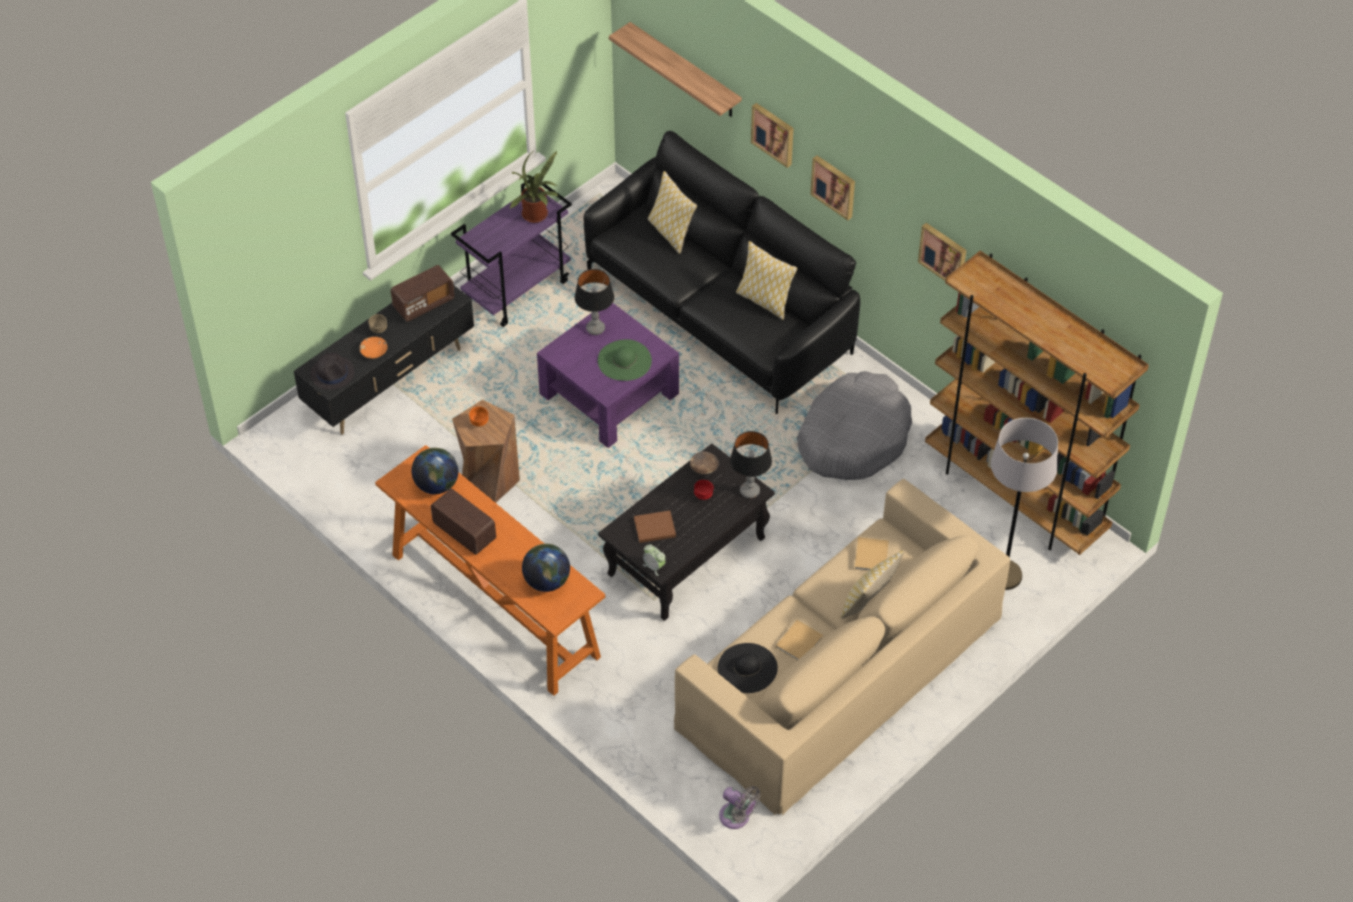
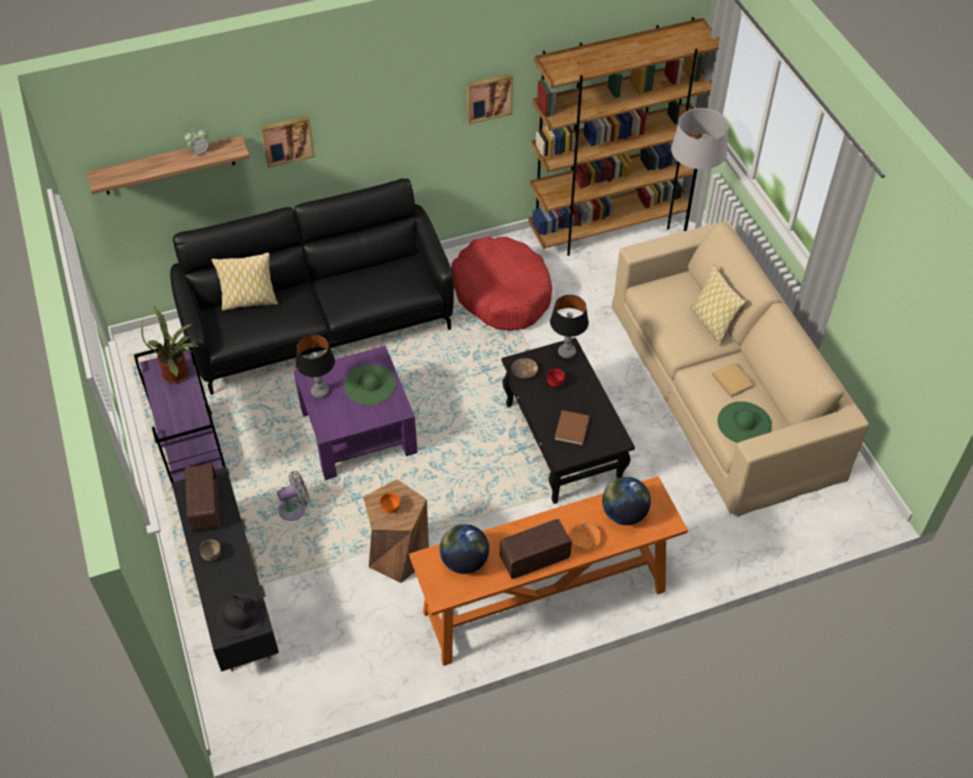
camera: 65 degrees left, 0 degrees up
orange bowl [359,337,387,359] -> orange bowl moved to [570,523,601,550]
alarm clock [643,544,665,576] -> alarm clock moved to [185,128,211,158]
black hat [718,643,778,693] -> green hat [717,401,772,443]
grey fan [719,786,760,829] -> grey fan moved to [277,471,310,521]
pillow [736,241,798,320] -> none
grey dog bed [797,371,912,480] -> red dog bed [451,237,552,331]
picture [810,156,855,220] -> none
beige book [854,537,889,571] -> none

